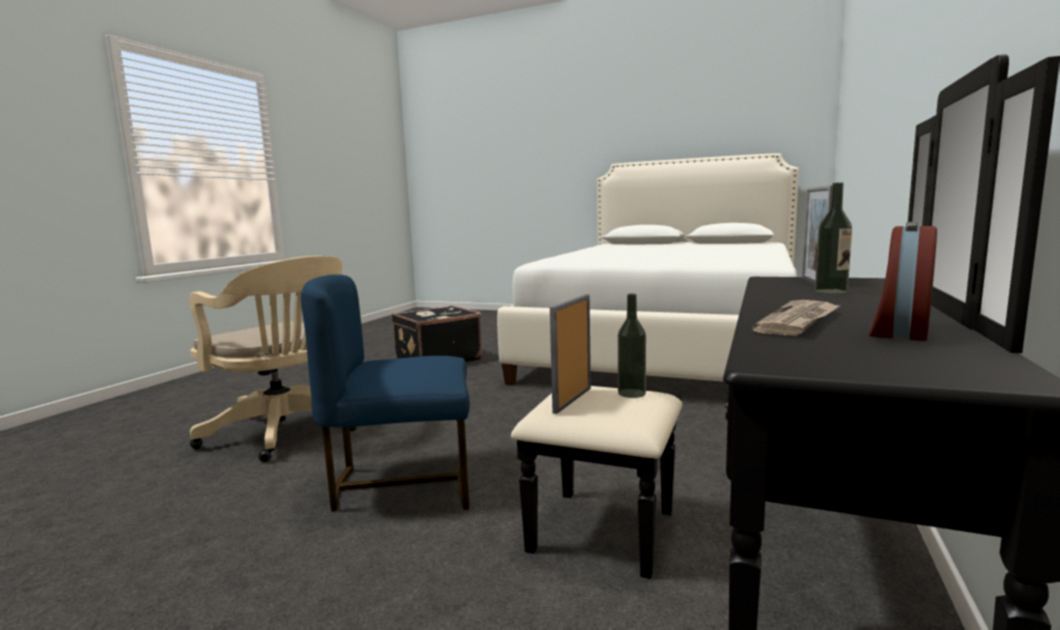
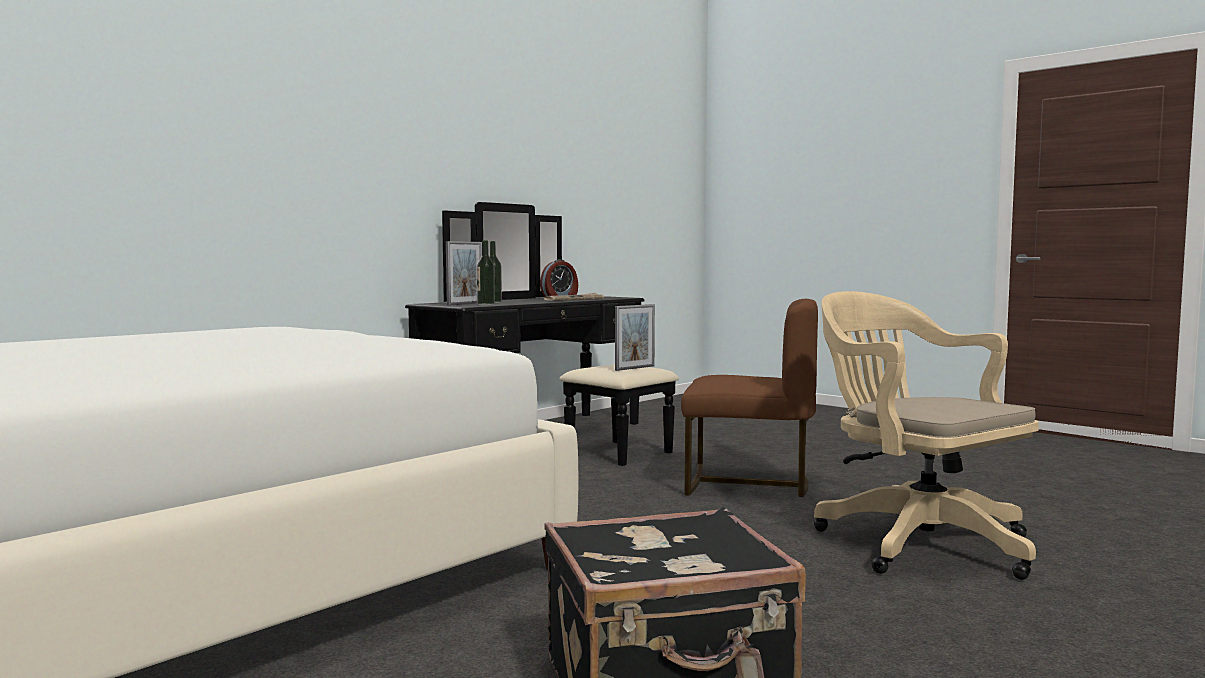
camera: 160 degrees left, 5 degrees down
blue chair [301,275,470,512] -> brown chair [681,299,818,497]
bottle [618,294,646,398] -> bottle moved to [477,240,495,305]

